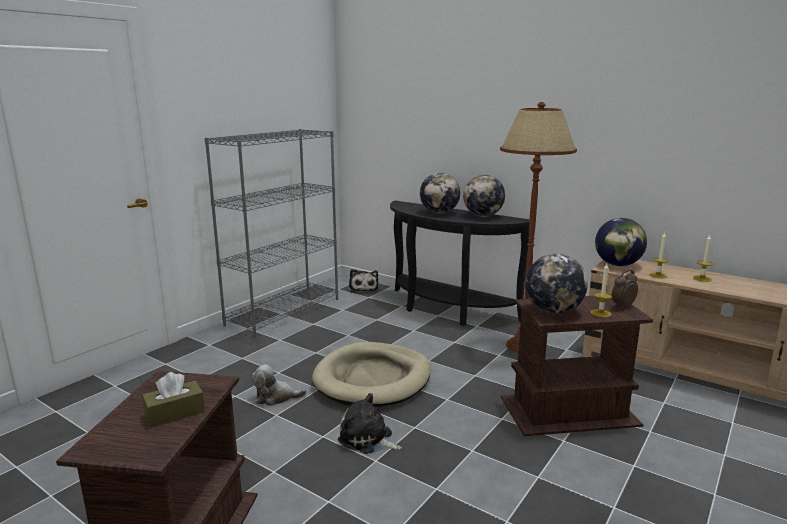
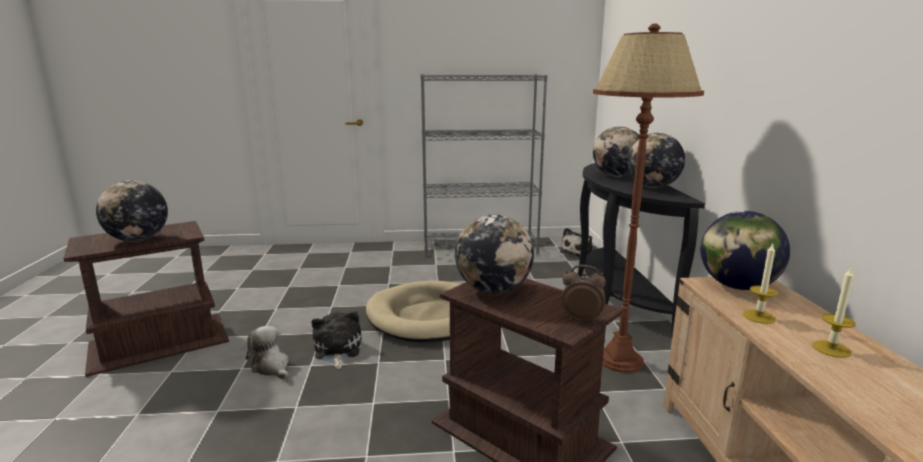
camera: 50 degrees right, 0 degrees up
brown tissue box [142,372,205,428] -> globe [96,180,168,242]
plush toy [251,364,307,406] -> plush toy moved to [246,326,289,380]
candle [591,264,612,318] -> none

